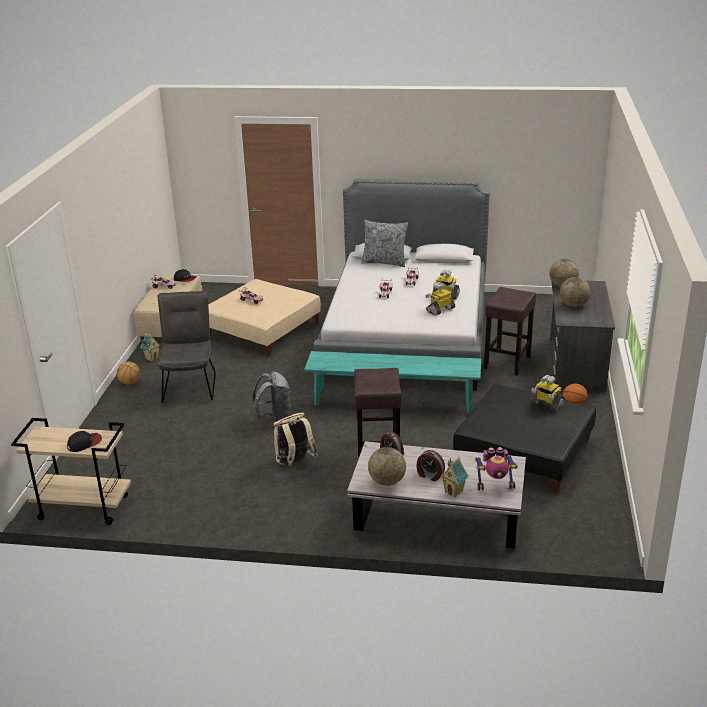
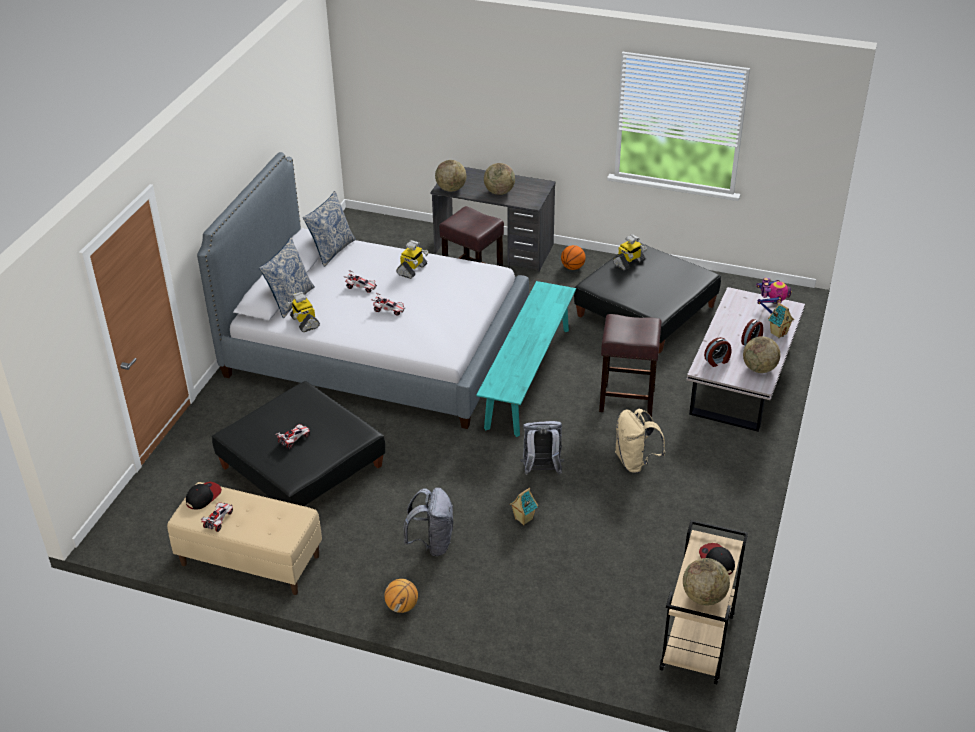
camera: 80 degrees left, 10 degrees up
toy house [141,333,161,362] -> toy house moved to [510,488,538,525]
grey chair [157,291,216,403] -> grey backpack [404,488,453,556]
beige ottoman [208,279,321,356] -> black ottoman [212,381,385,506]
toy robot [426,282,455,316] -> toy robot moved to [286,292,320,332]
none -> pillow [303,191,356,267]
none -> globe [683,558,730,605]

